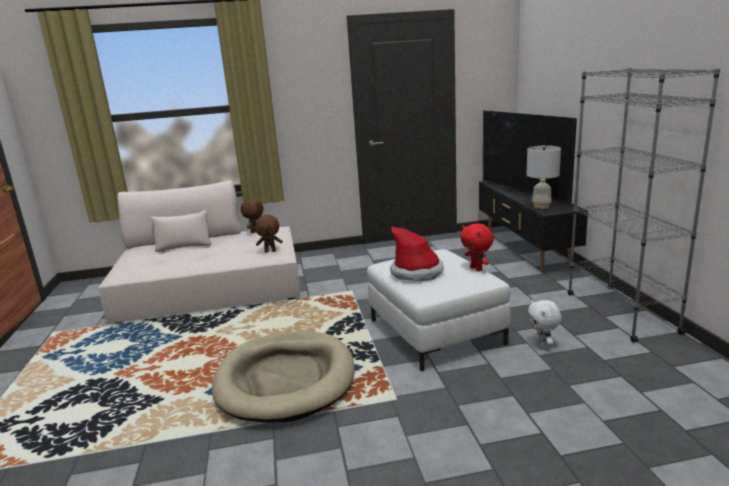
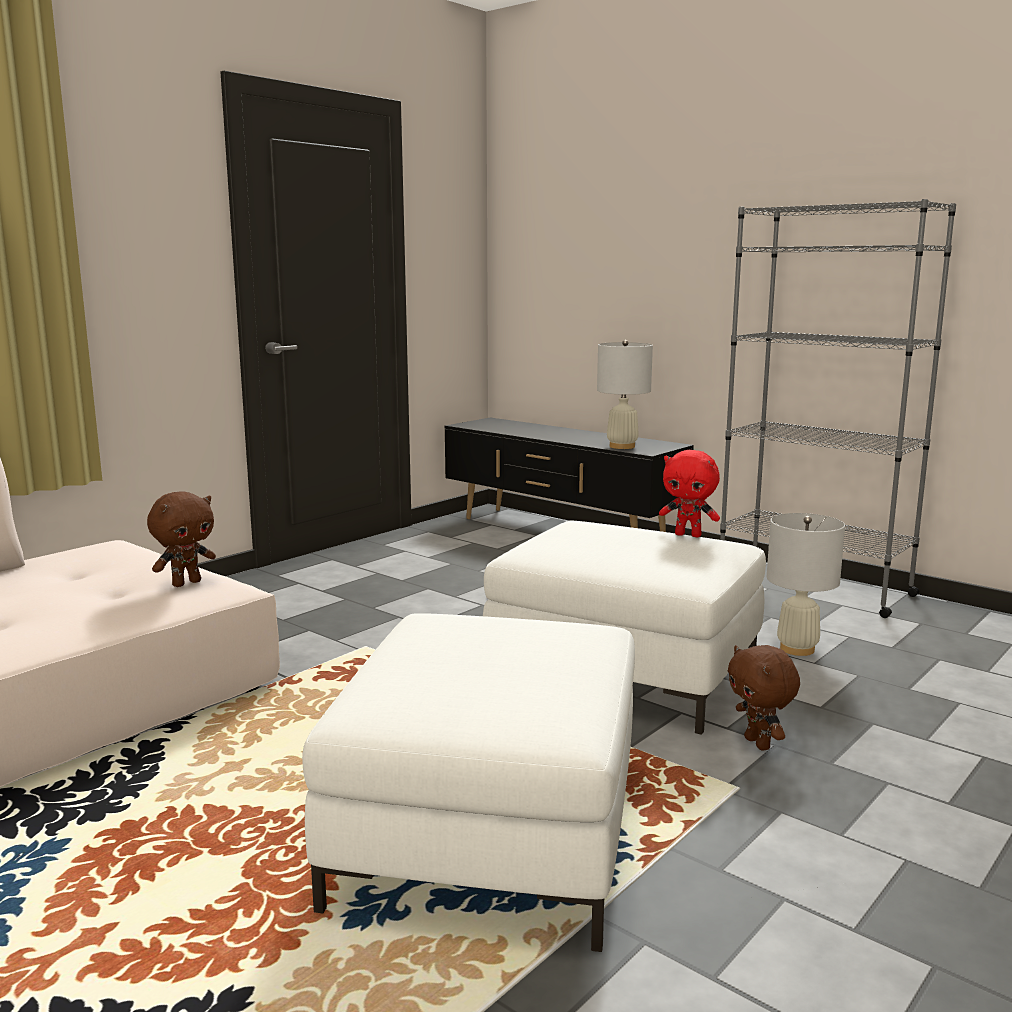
camera: 40 degrees left, 5 degrees down
beige dog bed [212,331,354,422] -> white ottoman [302,613,635,952]
brown plush toy [241,199,264,233] -> brown plush toy moved to [728,645,800,751]
hat [390,226,444,281] -> none
television [483,110,577,203] -> none
white plush toy [528,300,562,349] -> white table lamp [767,513,845,656]

